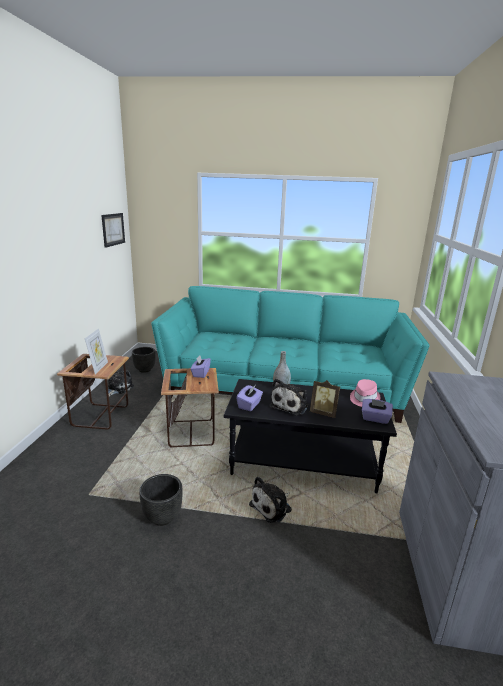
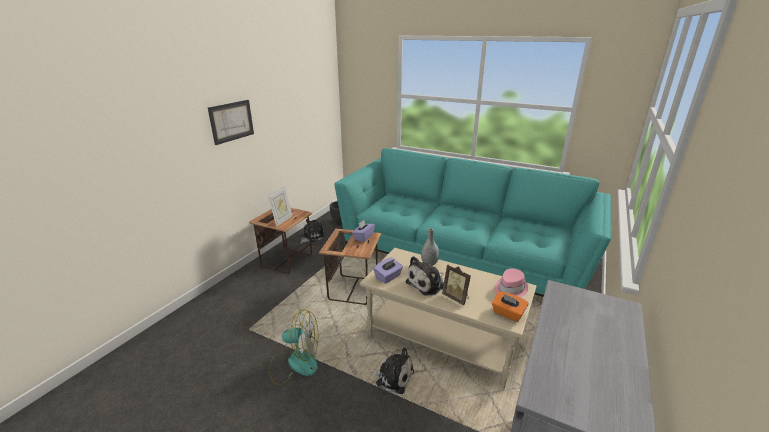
camera: 20 degrees right, 5 degrees up
picture [101,213,125,248] -> picture moved to [208,100,254,145]
black planter [139,474,183,526] -> fan [269,309,318,385]
black coffee table [224,379,397,493] -> beige coffee table [360,248,537,389]
plush toy [249,476,292,523] -> plush toy turned 135 degrees counterclockwise [368,348,414,394]
purple tissue box [362,399,393,424] -> orange tissue box [492,291,529,322]

